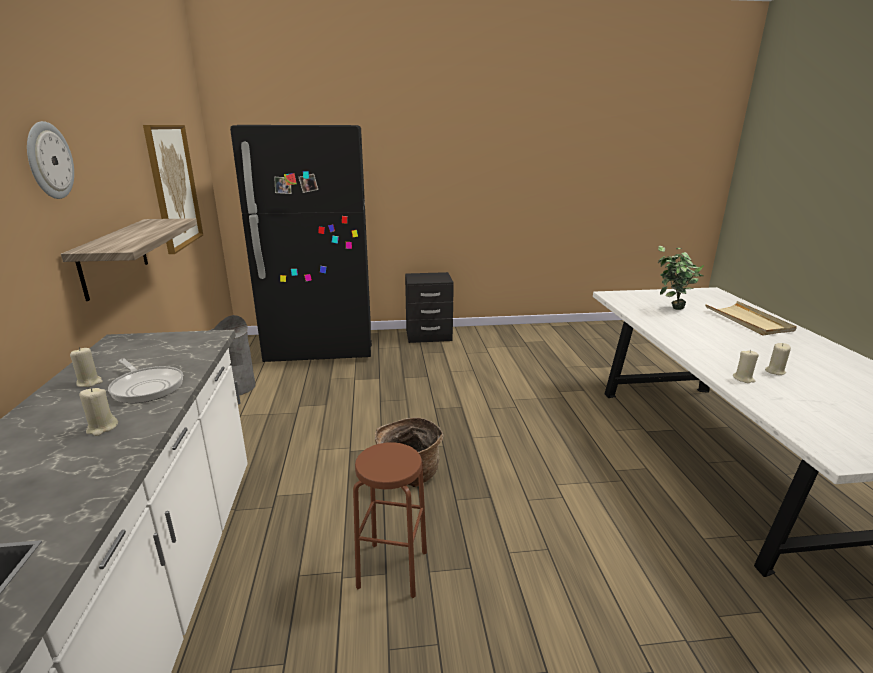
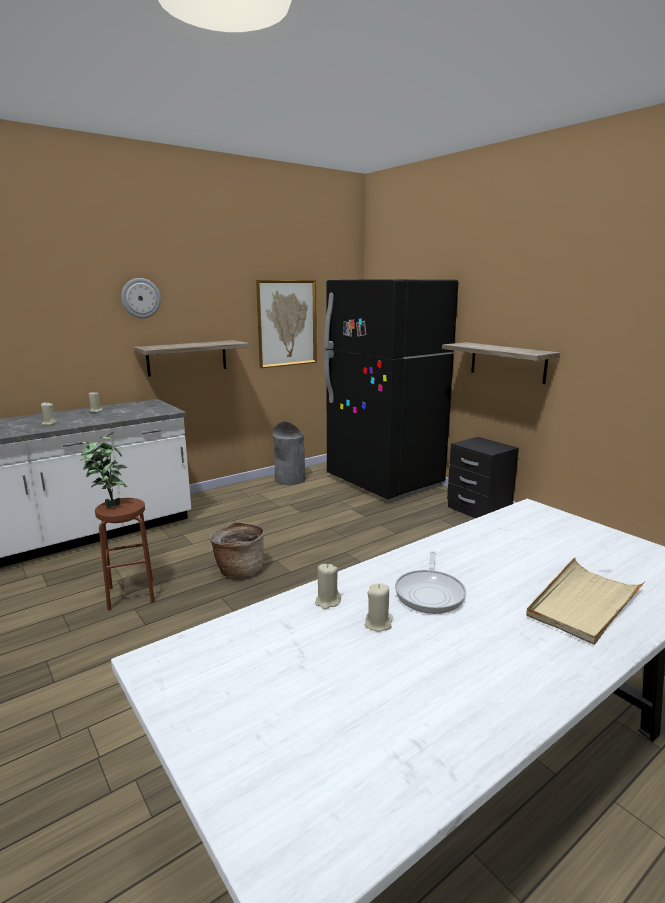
camera: 60 degrees right, 5 degrees down
frying pan [108,359,183,403] -> frying pan moved to [395,551,466,614]
potted plant [658,246,704,310] -> potted plant moved to [80,432,127,508]
none -> shelf [442,342,560,384]

